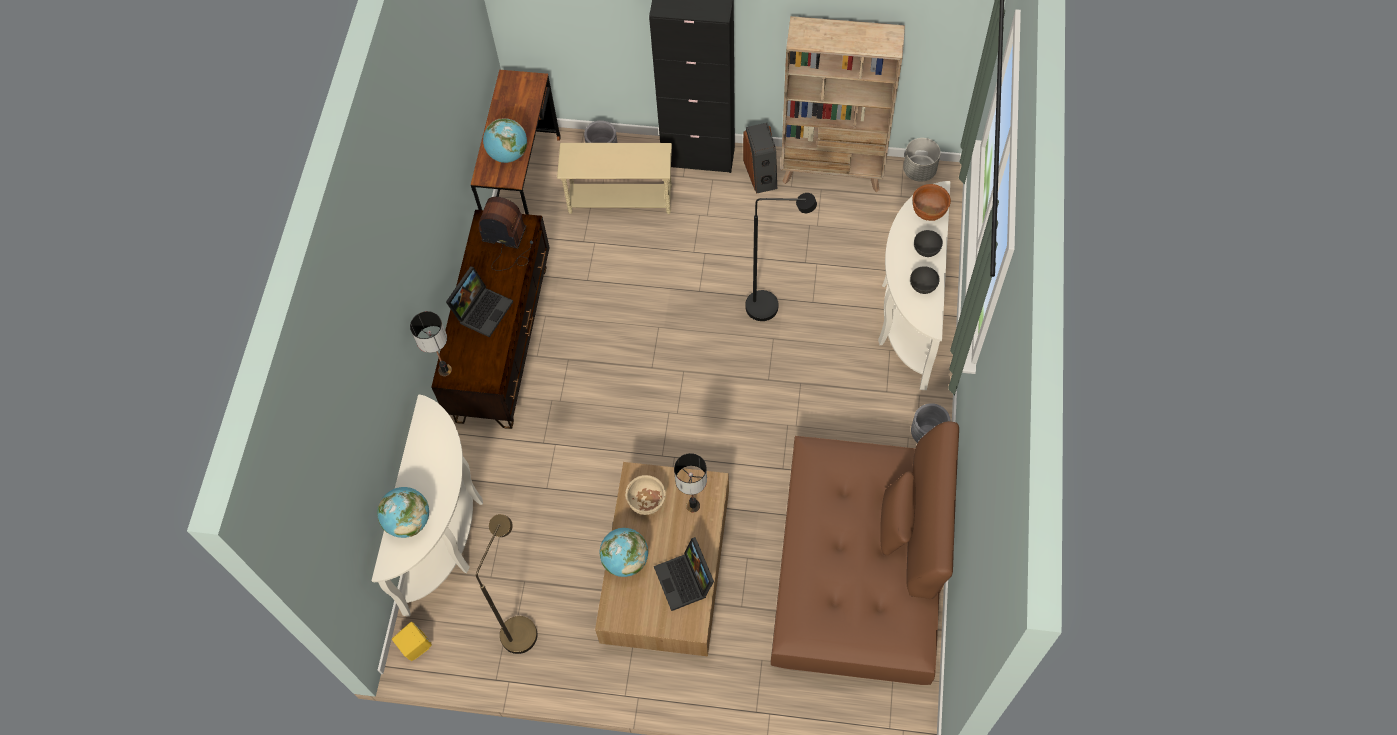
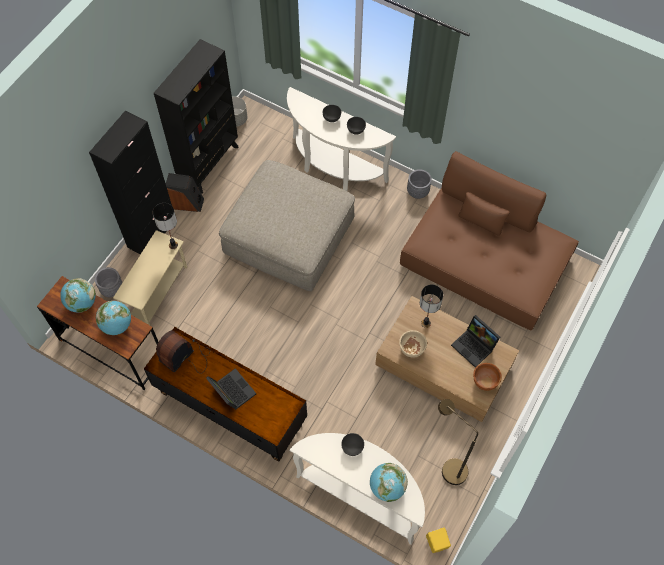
camera: 70 degrees left, 0 degrees up
table lamp [410,311,452,376] -> table lamp moved to [152,203,178,249]
globe [600,528,648,577] -> globe moved to [60,278,96,313]
laptop [654,537,714,611] -> laptop turned 45 degrees clockwise [451,315,500,368]
black floor lamp [745,193,817,321] -> beige ottoman [219,160,355,291]
beige bookcase [781,16,905,192] -> black bookcase [154,39,239,194]
brown bowl [912,184,951,221] -> brown bowl moved to [473,363,502,391]
none -> grey bowl [341,433,364,456]

